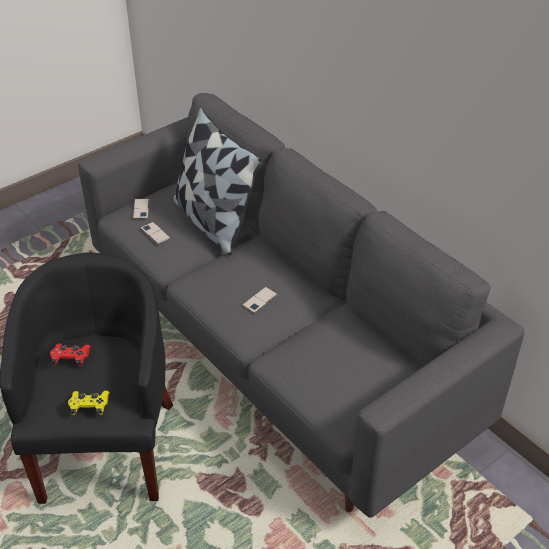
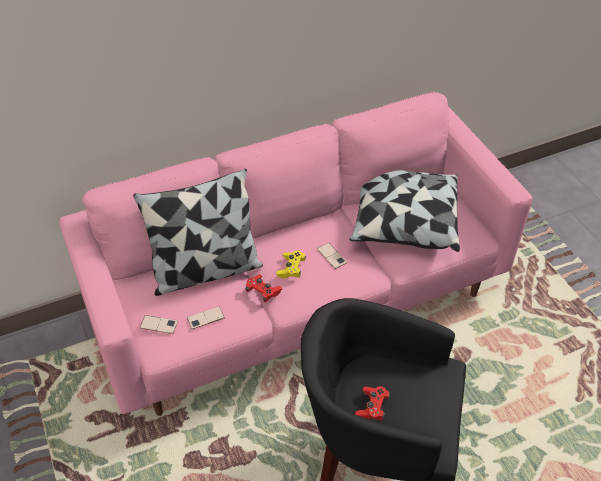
camera: 75 degrees left, 5 degrees up
yellow game controller [68,391,109,415] -> yellow game controller moved to [276,250,306,278]
grey sofa [78,93,525,518] -> pink sofa [59,92,533,416]
none -> red game controller [245,274,282,303]
none -> pillow [349,170,460,252]

